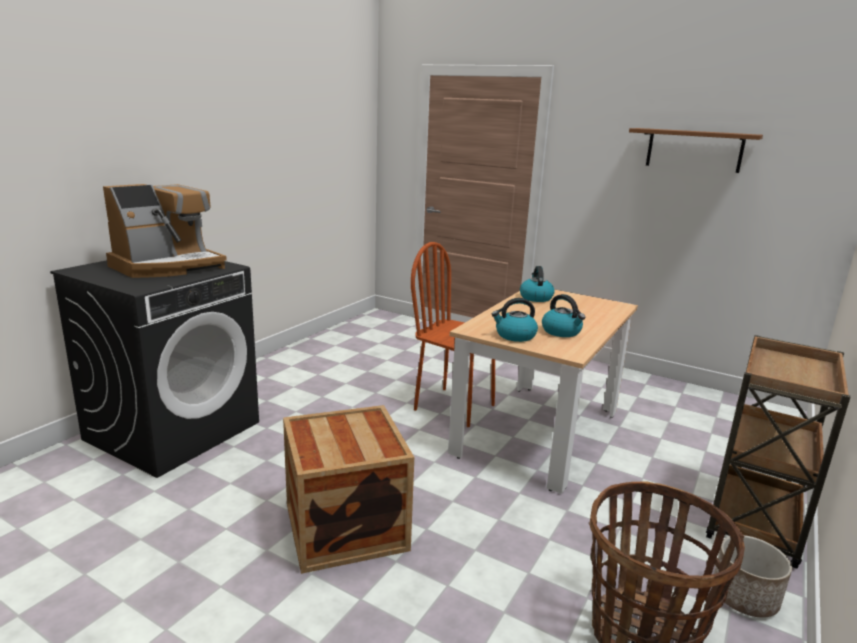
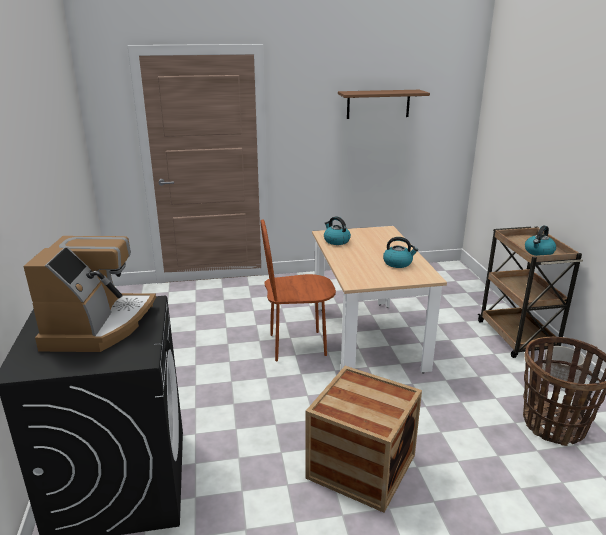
camera: 40 degrees left, 5 degrees up
kettle [492,298,538,342] -> kettle moved to [525,226,556,256]

